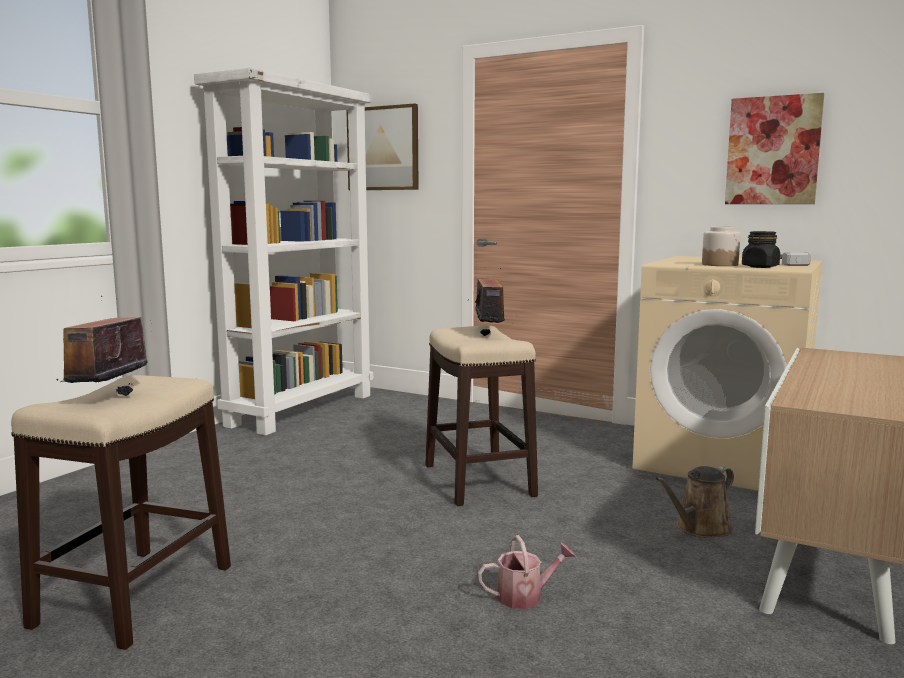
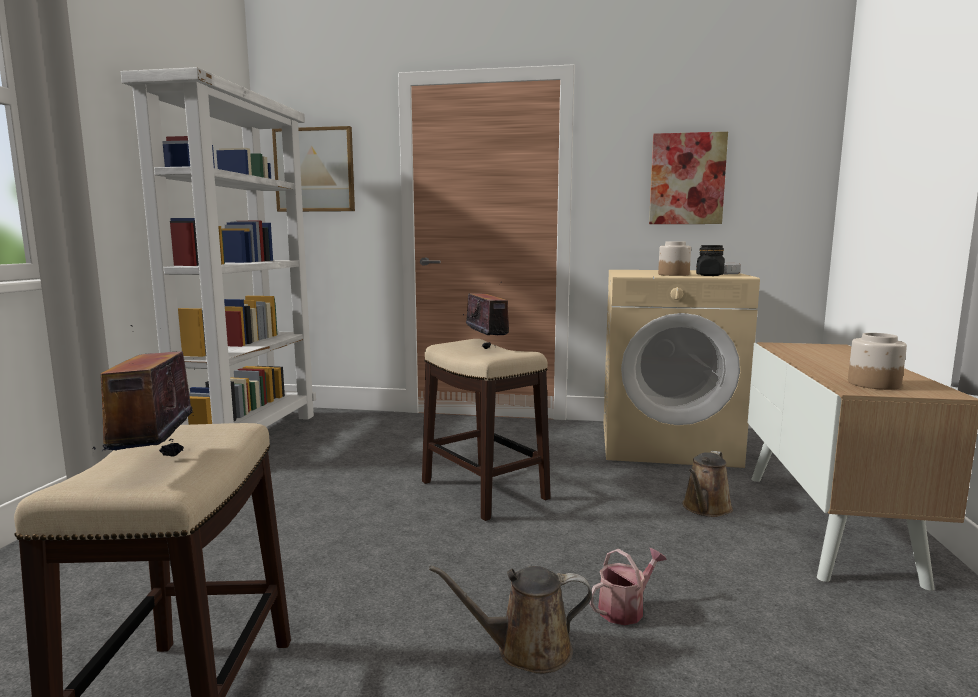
camera: 20 degrees left, 0 degrees up
none -> brown watering can [429,565,592,674]
none -> jar [848,333,907,390]

